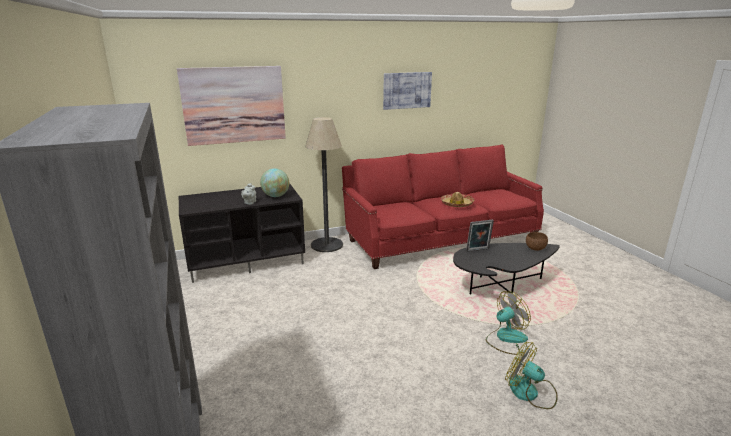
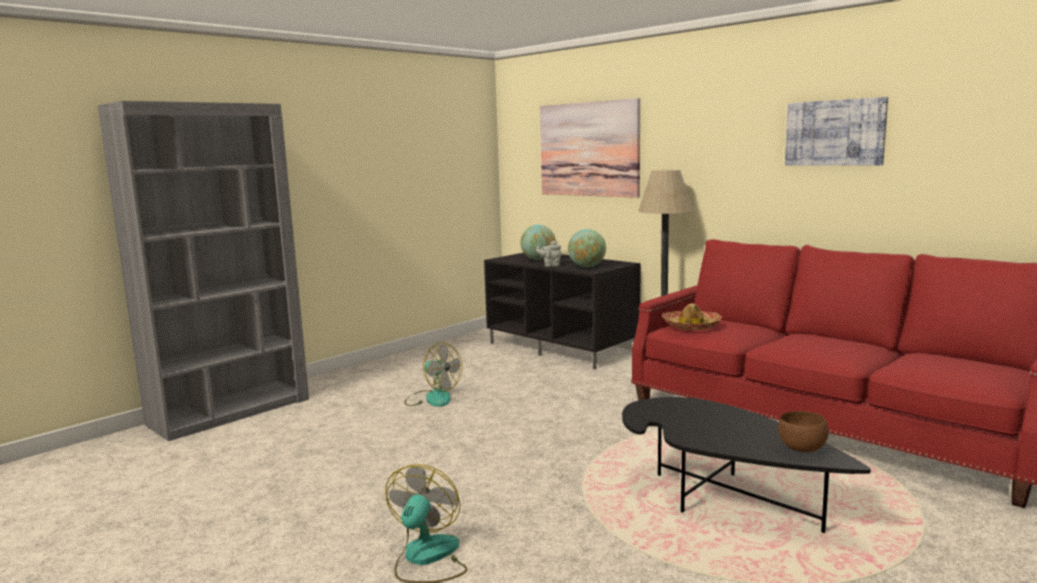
camera: 65 degrees right, 10 degrees down
hat [441,192,474,207] -> hat moved to [662,304,723,330]
picture frame [466,220,494,252] -> none
fan [486,291,531,355] -> fan moved to [405,342,462,407]
none -> globe [520,225,556,260]

